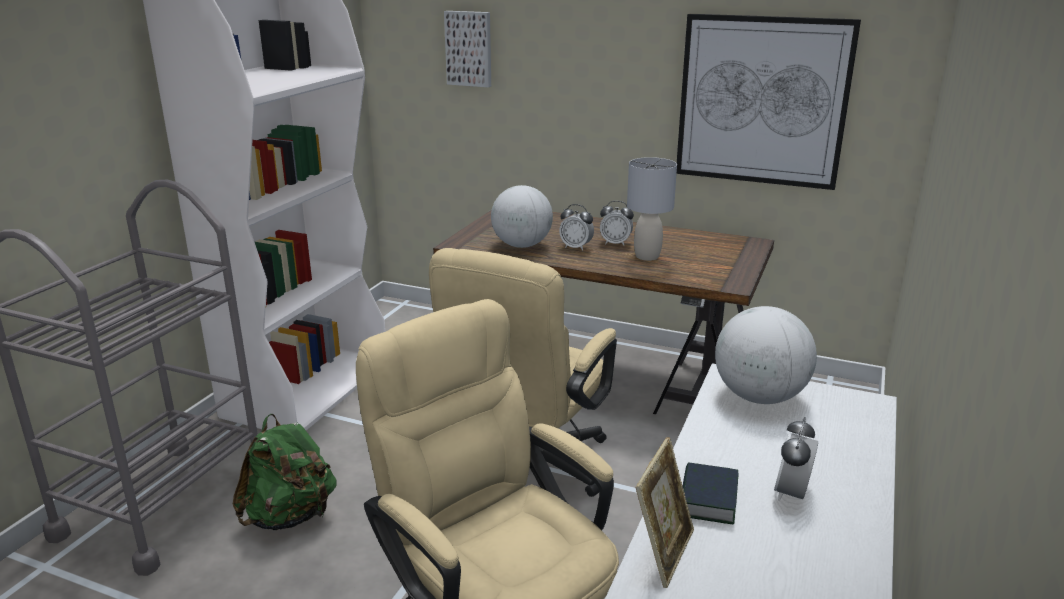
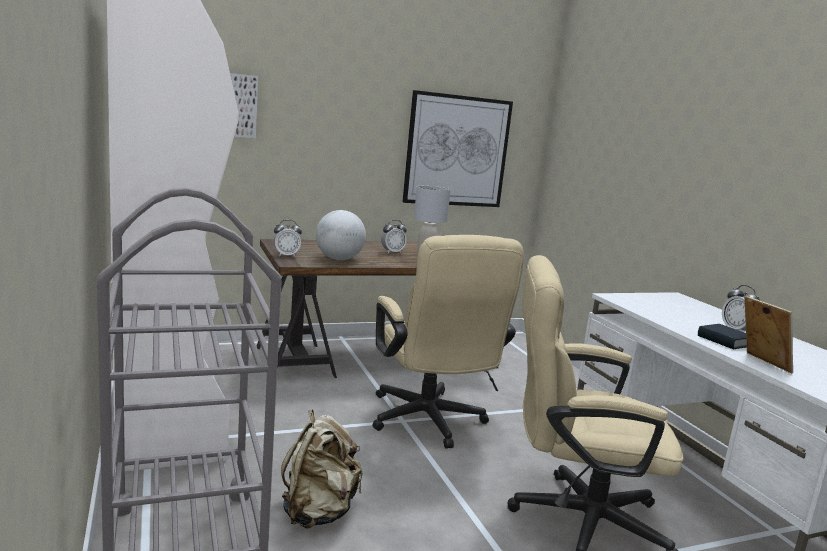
camera: 45 degrees left, 10 degrees down
green backpack [233,414,337,530] -> beige backpack [281,409,363,528]
alarm clock [559,204,594,251] -> alarm clock moved to [274,220,302,257]
globe [715,306,817,404] -> none

